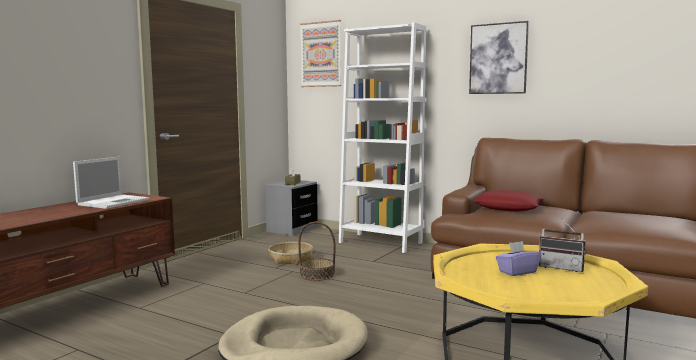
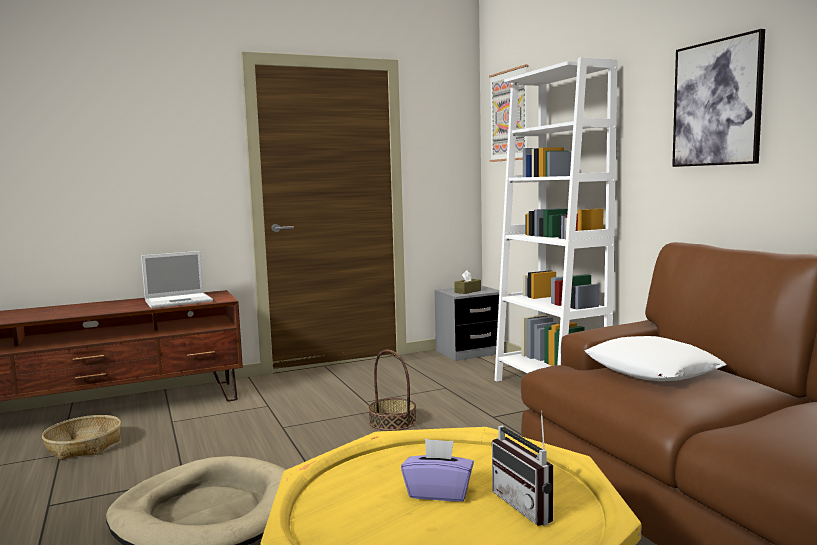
camera: 35 degrees right, 0 degrees up
basket [268,242,313,265] -> basket moved to [42,415,121,460]
red pillow [473,190,545,212] -> white pillow [585,336,727,381]

